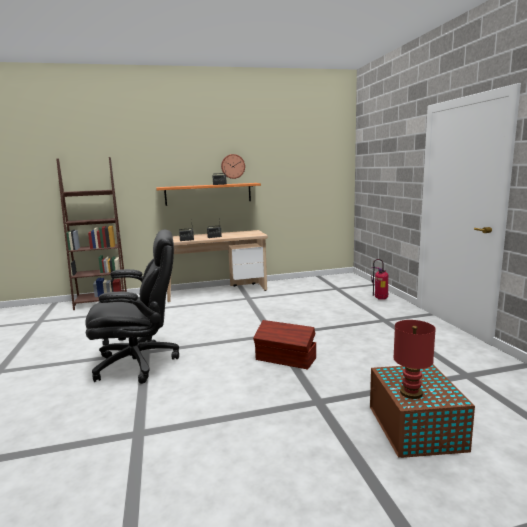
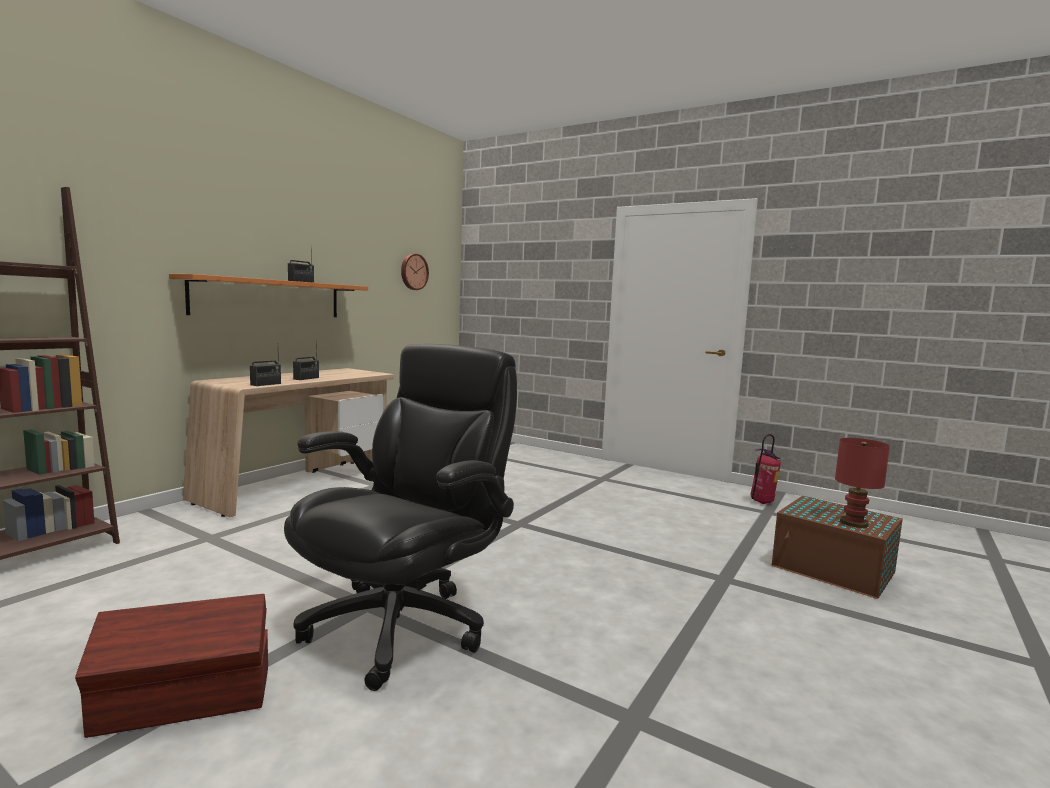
camera: 45 degrees left, 5 degrees down
wall clock [221,154,245,179] -> wall clock moved to [401,254,429,290]
brown storage box [253,320,316,369] -> brown storage box moved to [75,594,268,738]
fire extinguisher [371,259,388,300] -> fire extinguisher moved to [750,434,781,504]

